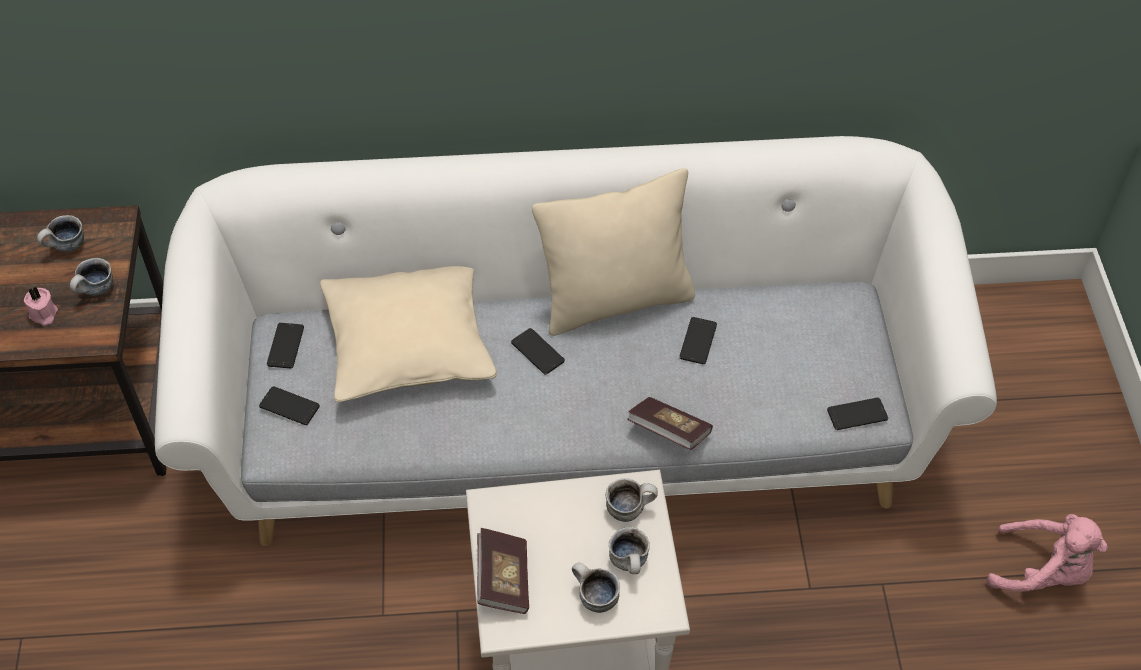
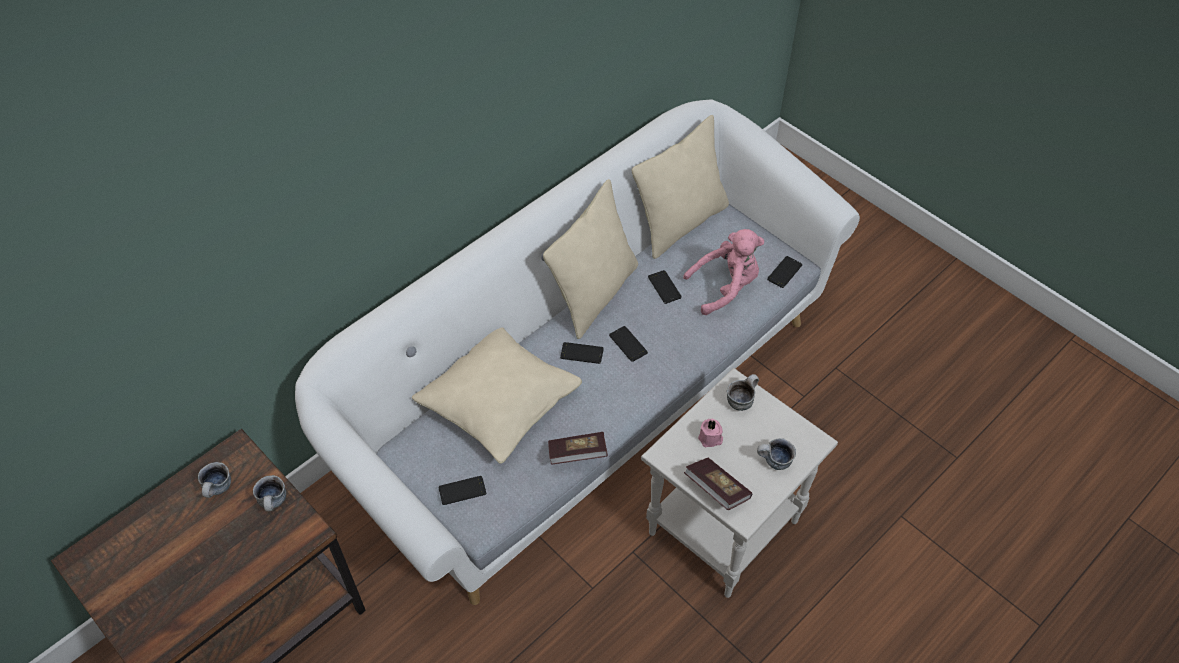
camera: 40 degrees left, 0 degrees up
pink candle [24,287,58,326] -> pink candle moved to [698,419,723,447]
phone [267,323,304,368] -> phone moved to [609,326,648,362]
mug [609,527,650,574] -> none
book [627,397,713,450] -> book moved to [548,432,608,465]
pink plush toy [986,514,1108,592] -> pink plush toy moved to [683,229,764,315]
none -> beige pillow [632,115,729,259]

